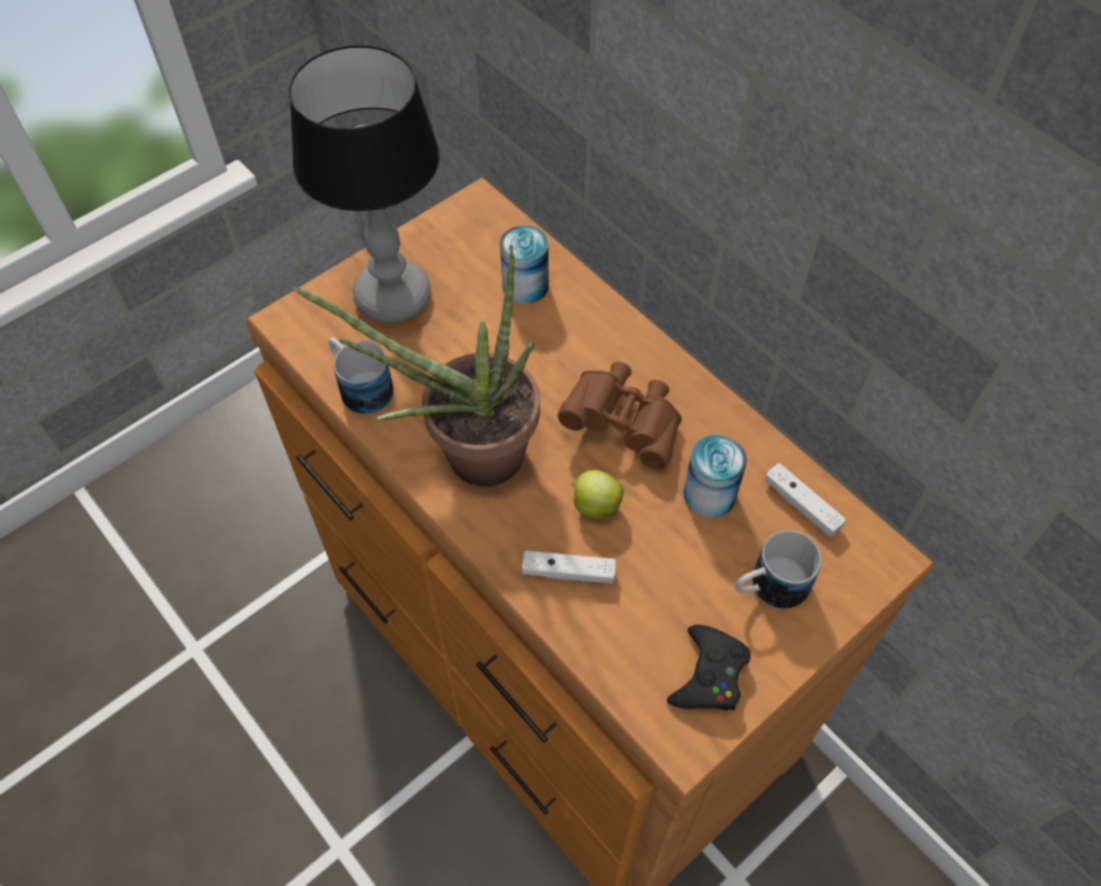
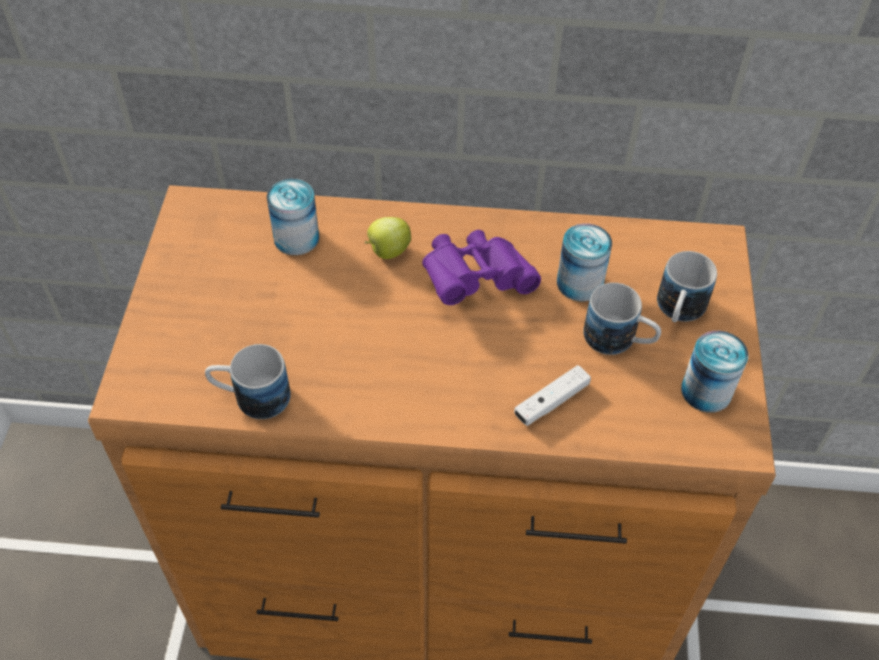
camera: 45 degrees left, 5 degrees down
table lamp [289,45,440,323] -> none
potted plant [292,244,540,486] -> none
brown binoculars [558,362,682,470] -> purple binoculars [422,230,541,305]
apple [571,470,624,518] -> apple moved to [365,217,411,259]
black game controller [667,625,751,711] -> can [681,331,749,413]
white game controller [764,463,846,537] -> none
none -> mug [583,283,661,355]

